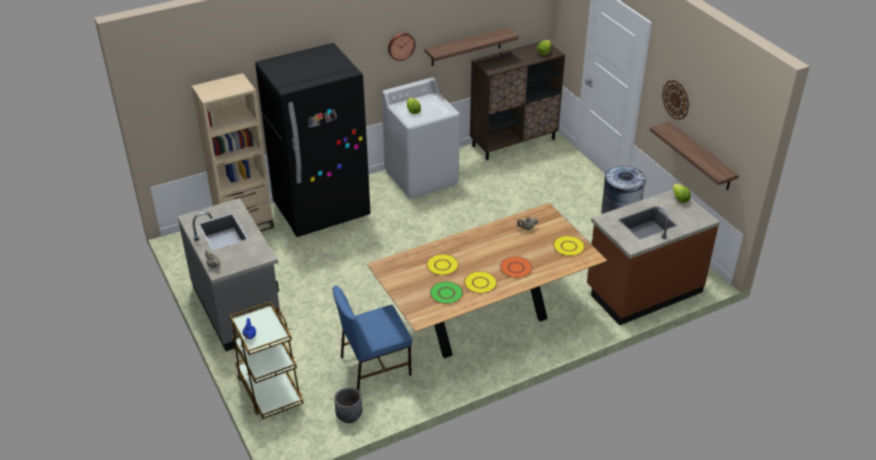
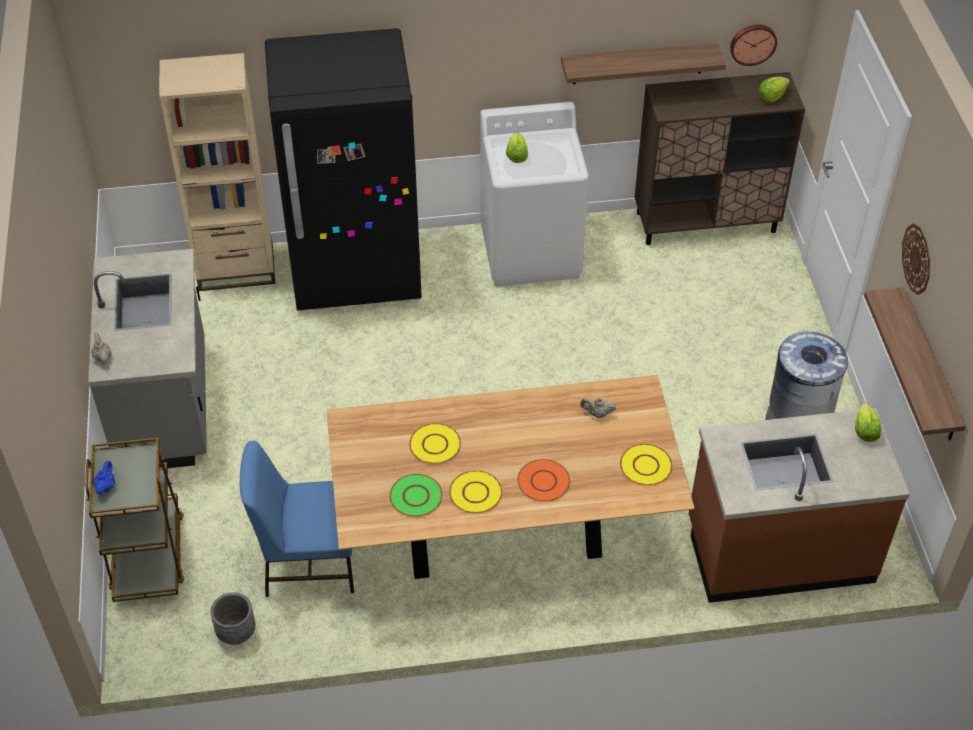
camera: 20 degrees right, 10 degrees up
wall clock [388,33,415,61] -> wall clock moved to [730,24,777,66]

